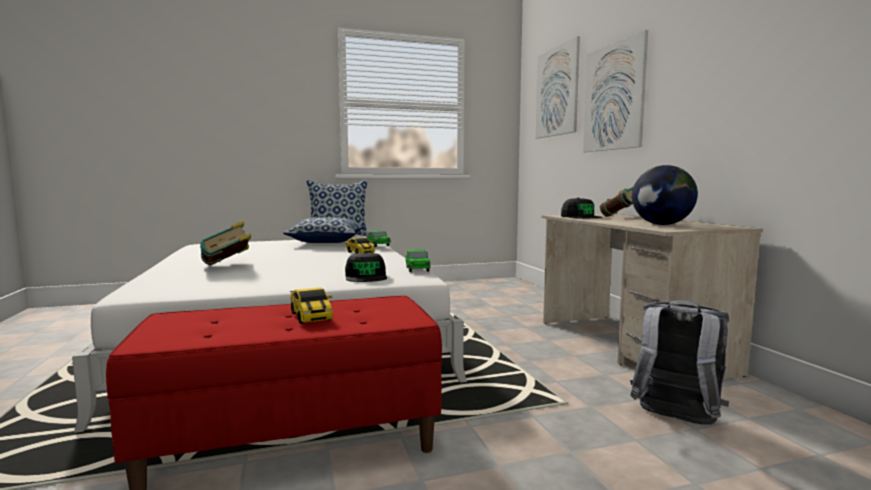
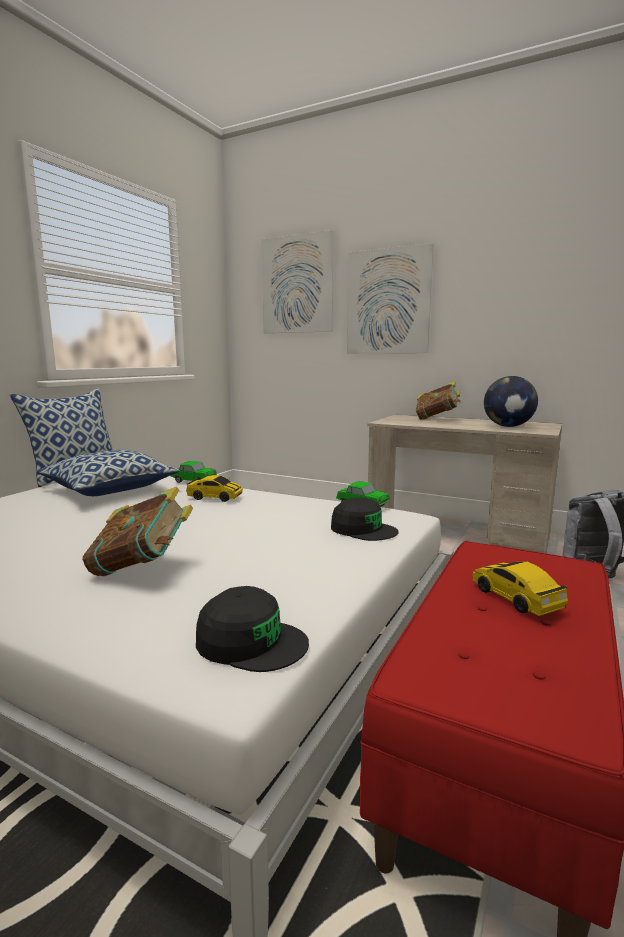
camera: 45 degrees left, 5 degrees up
toy car [290,287,333,324] -> toy car turned 135 degrees counterclockwise [472,561,568,616]
black cap [561,198,603,219] -> black cap moved to [196,586,309,672]

